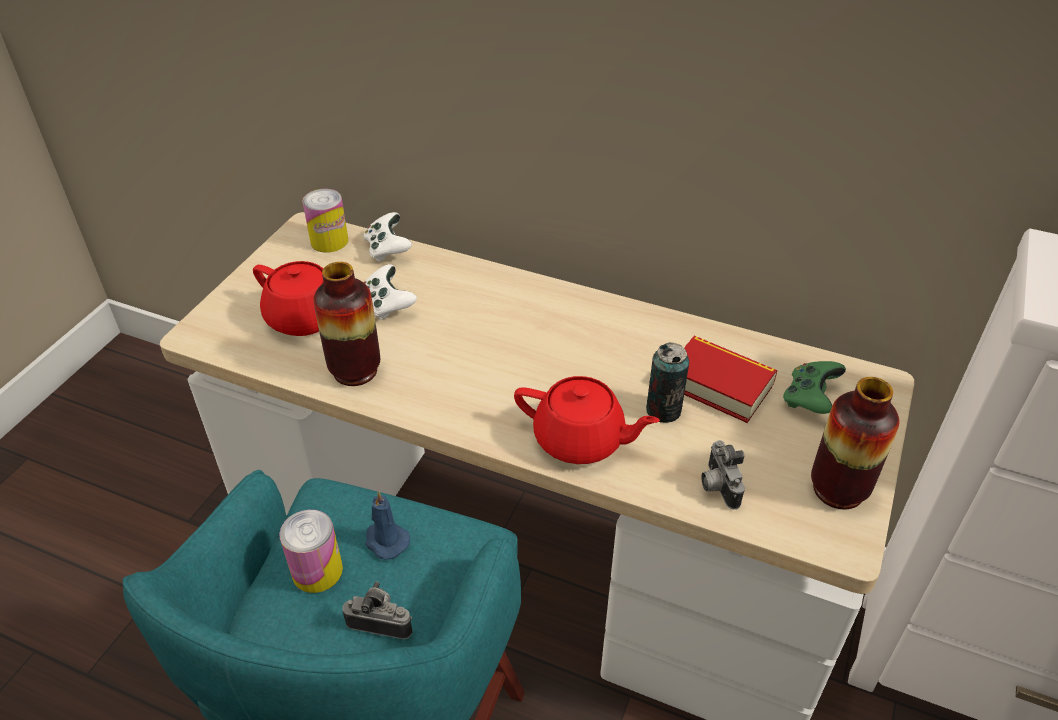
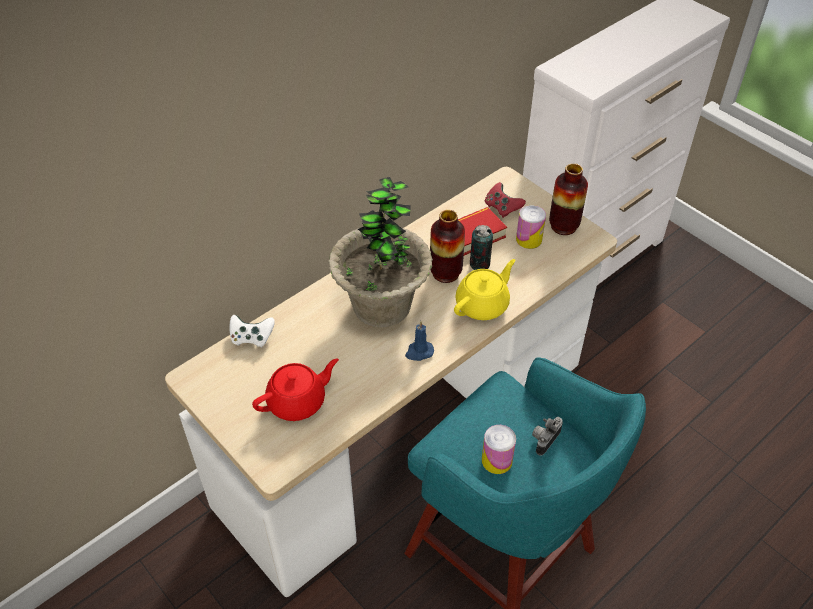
camera: 65 degrees left, 5 degrees up
can [303,189,348,253] -> can moved to [516,205,546,249]
vase [313,262,380,386] -> vase moved to [430,210,465,283]
white game controller [364,264,417,320] -> none
blue candle [365,491,410,559] -> blue candle moved to [405,321,434,361]
red teapot [514,376,660,464] -> yellow teapot [454,259,515,320]
camera [701,440,745,509] -> none
green game controller [783,361,846,414] -> red game controller [485,182,526,218]
none -> potted plant [328,177,433,327]

